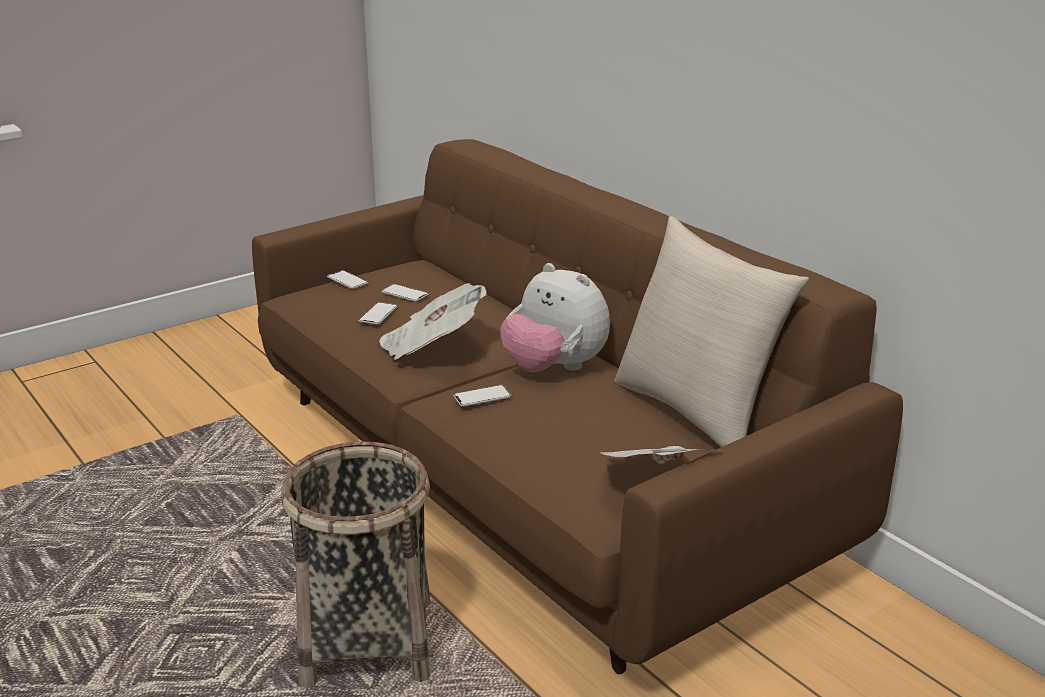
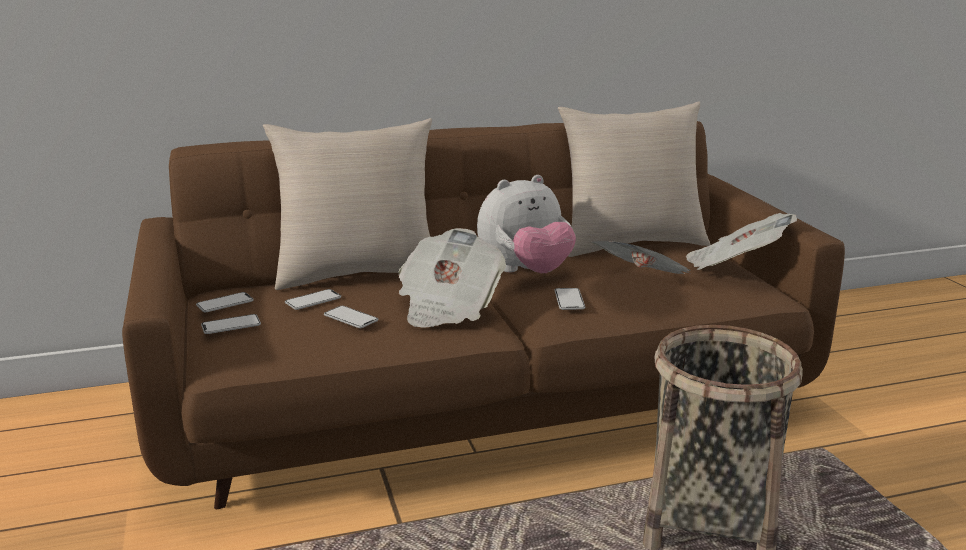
camera: 70 degrees left, 5 degrees down
none -> phone [196,292,254,312]
none -> beige pillow [263,118,432,290]
none -> newspaper [591,241,690,274]

